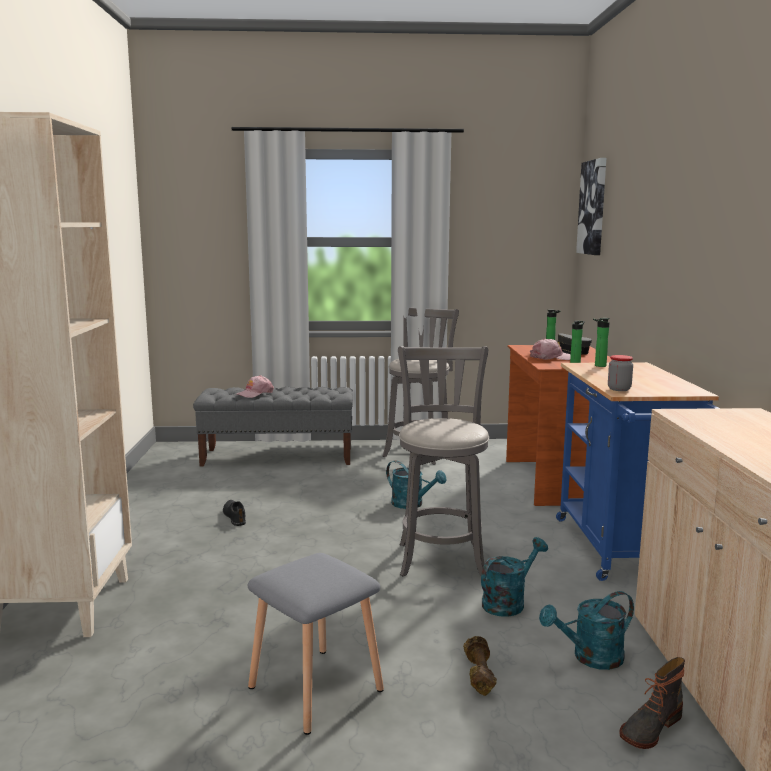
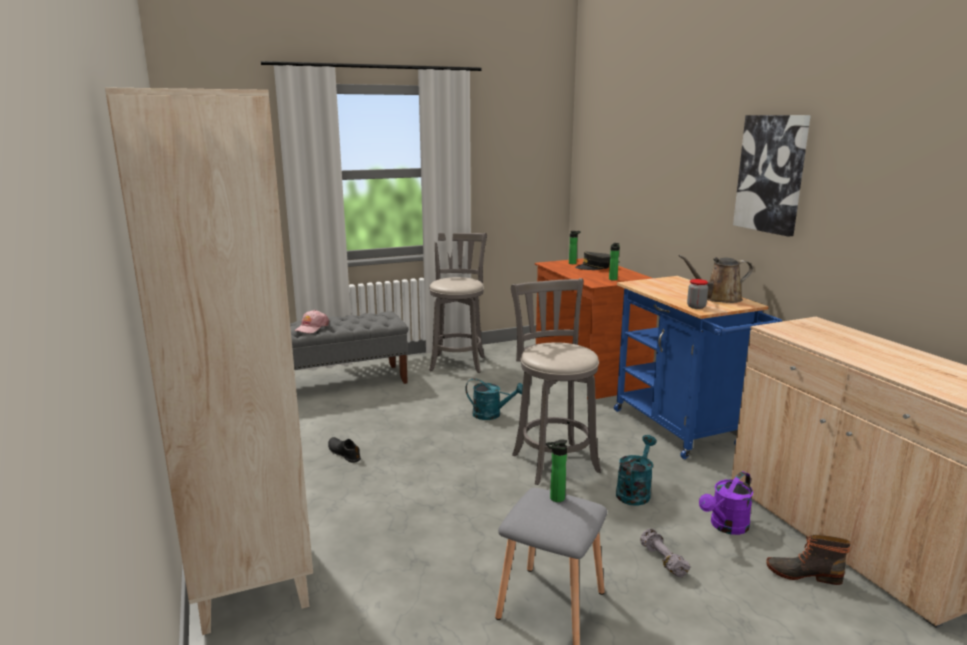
camera: 20 degrees left, 5 degrees up
brown dumbbell [464,636,497,696] -> grey dumbbell [640,529,690,578]
pink cap [530,338,571,360] -> none
turquoise watering can [539,591,634,670] -> purple watering can [699,471,753,535]
picture [576,158,606,255] -> picture moved to [733,115,811,237]
bottle [593,318,610,367] -> bottle moved to [546,439,567,502]
boot [619,657,685,749] -> boot turned 75 degrees clockwise [766,535,851,585]
none -> brown watering can [679,255,753,303]

